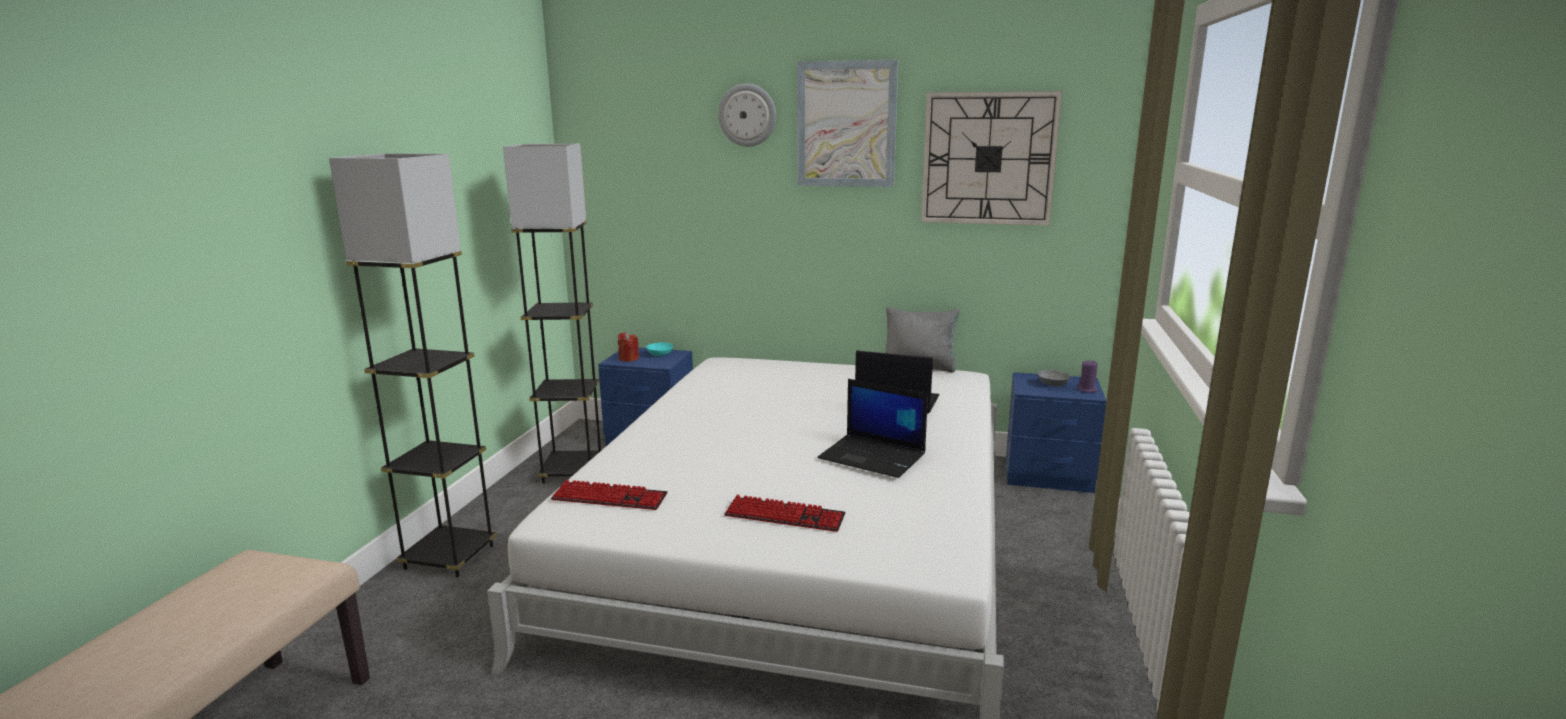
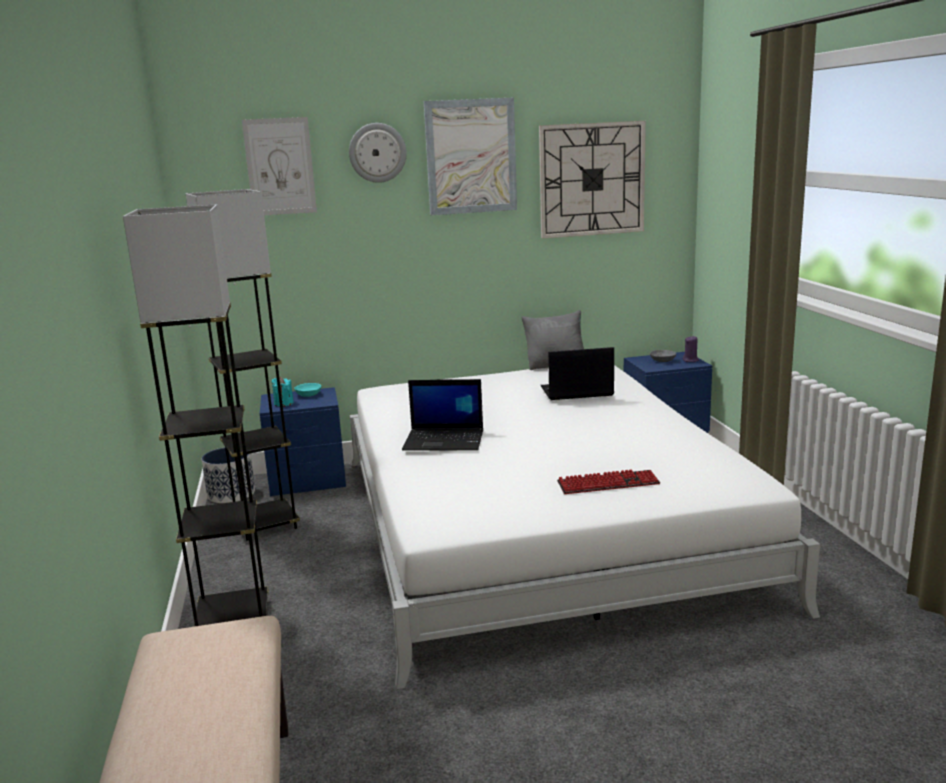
camera: 25 degrees left, 0 degrees up
keyboard [551,480,667,510] -> none
red candle [618,332,639,362] -> turquoise candle [271,377,294,407]
laptop [818,379,928,478] -> laptop moved to [402,379,483,451]
none -> planter [202,447,255,503]
none -> picture [242,117,317,215]

